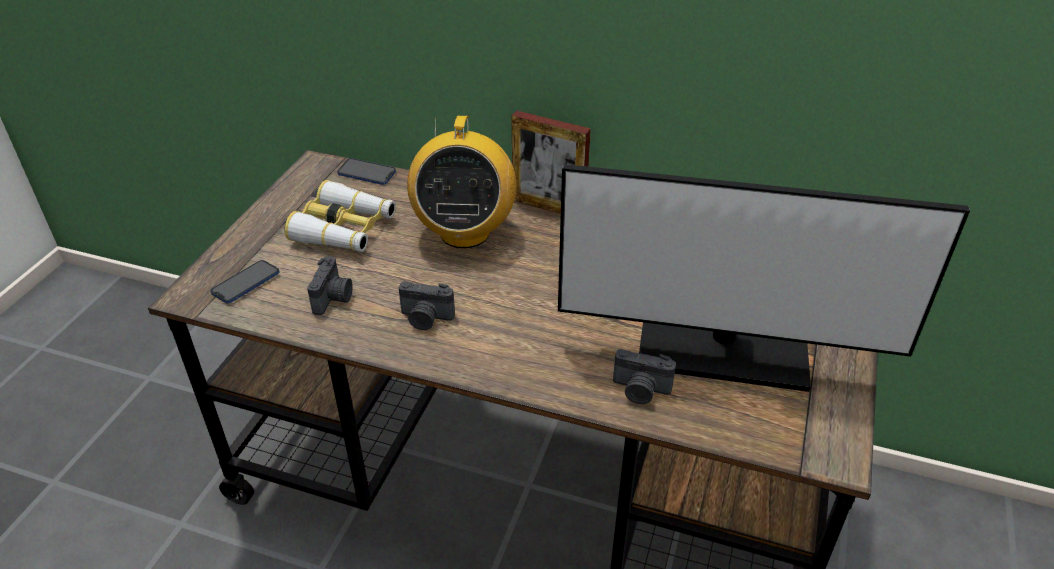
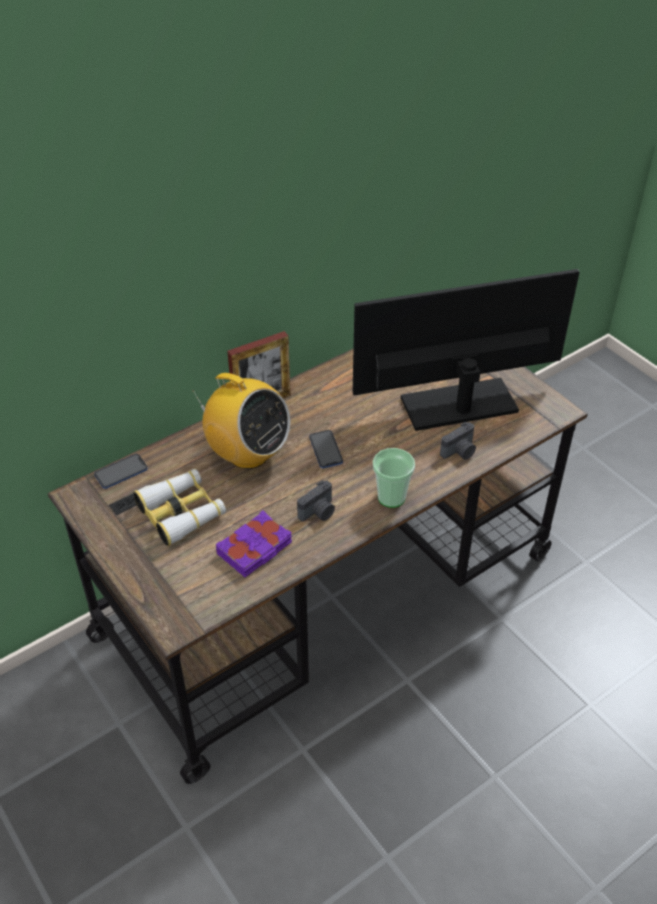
camera: 55 degrees left, 5 degrees up
phone [210,260,280,303] -> phone moved to [309,430,343,468]
camera [307,256,353,315] -> purple book [216,510,292,577]
monitor [558,164,970,392] -> monitor turned 150 degrees counterclockwise [353,269,580,431]
none -> cup [373,448,415,508]

